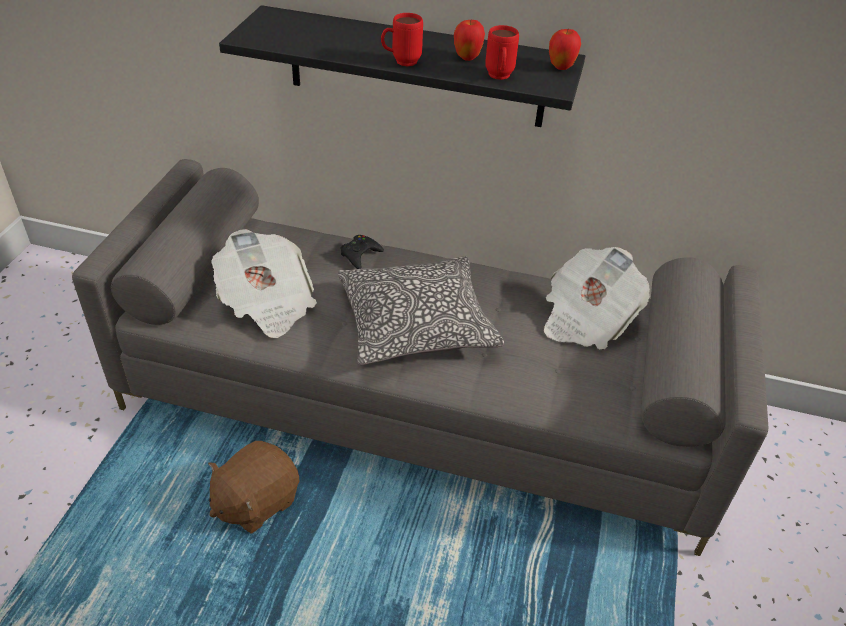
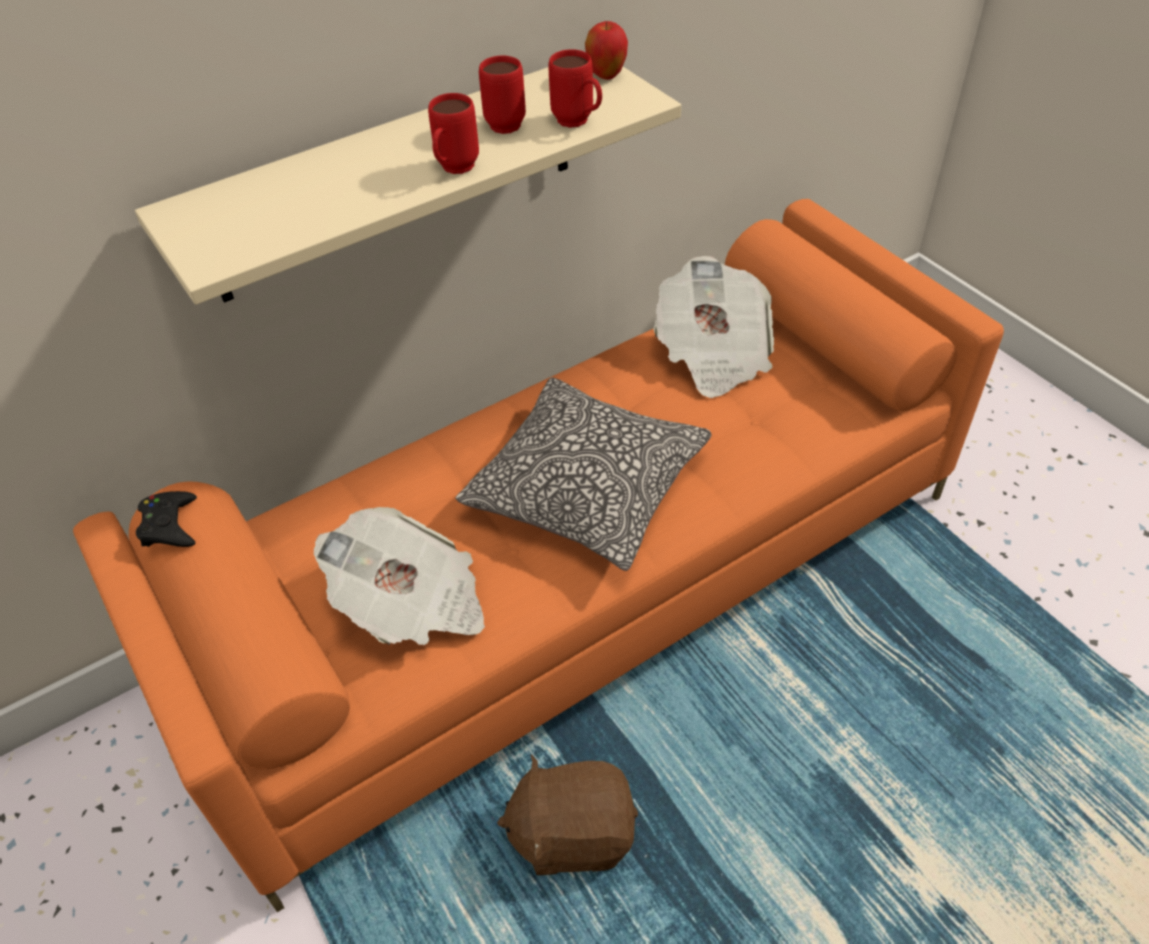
camera: 45 degrees left, 5 degrees up
grey sofa [72,159,768,556] -> orange sofa [73,199,1004,912]
brown plush toy [208,441,299,534] -> brown plush toy turned 90 degrees clockwise [497,755,638,875]
black shelf [219,5,585,127] -> beige shelf [135,67,681,305]
black game controller [340,235,384,269] -> black game controller moved to [136,491,197,547]
apple [454,19,485,61] -> red mug [479,56,526,134]

